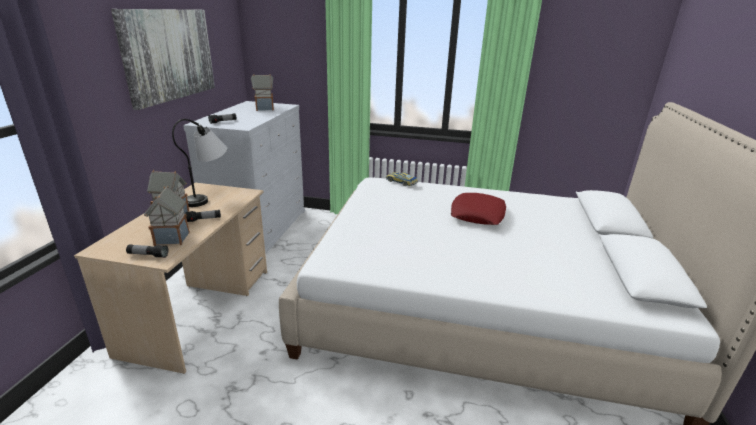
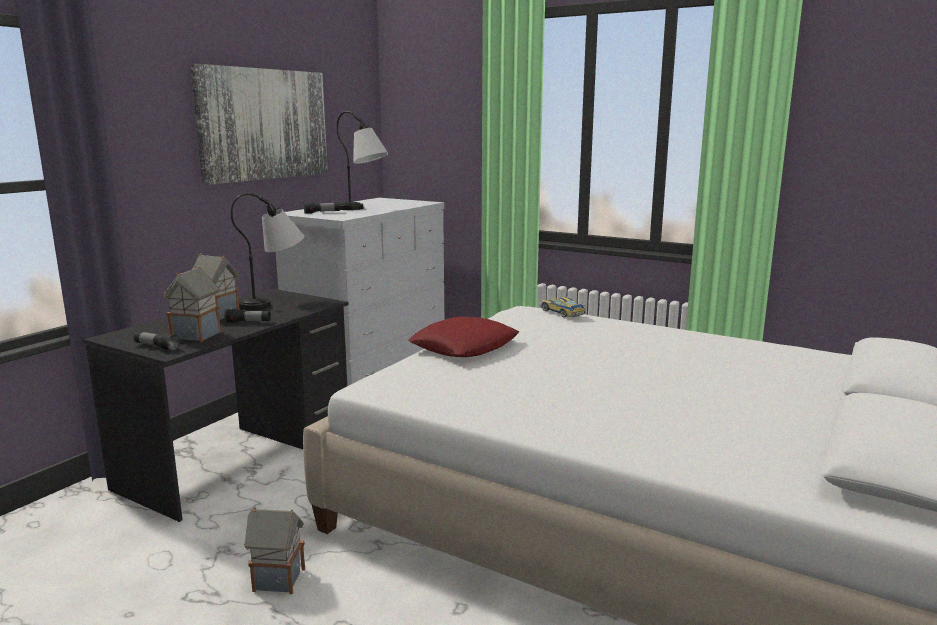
camera: 20 degrees right, 10 degrees down
beige desk [74,183,267,374] -> black desk [83,289,349,522]
toy house [251,74,274,111] -> toy house moved to [244,507,305,594]
red pillow [451,193,506,225] -> red pillow moved to [408,316,519,357]
none -> table lamp [337,111,389,210]

